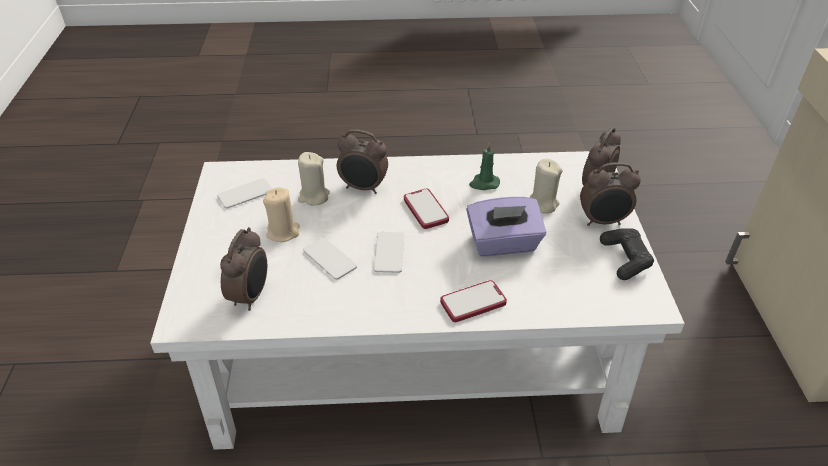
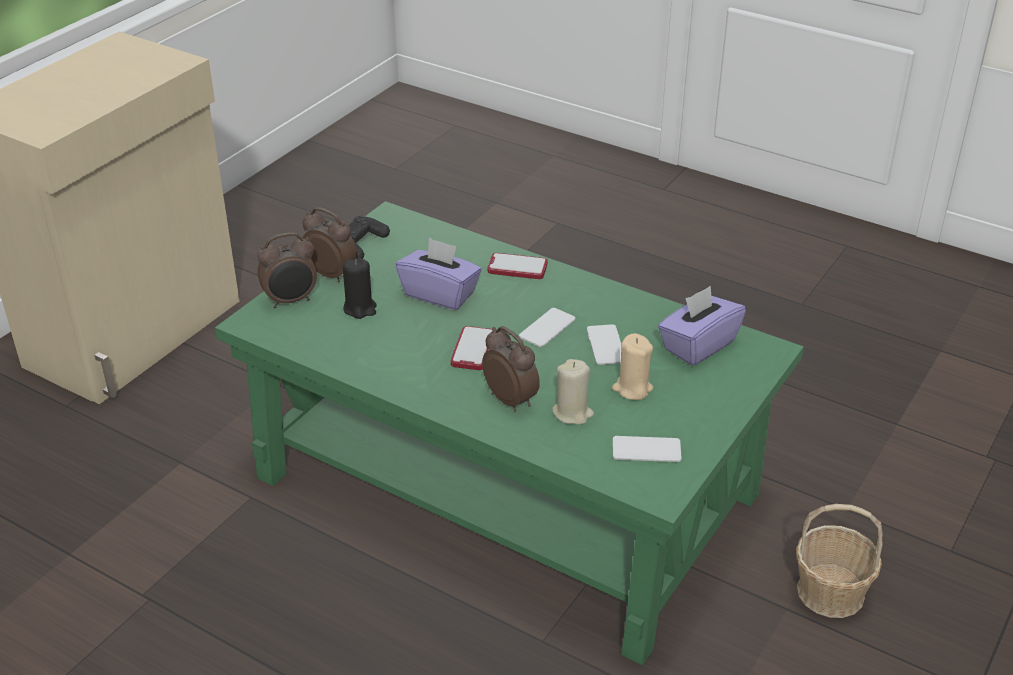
camera: 145 degrees left, 5 degrees down
white coffee table [150,151,685,450] -> green coffee table [215,201,804,665]
alarm clock [220,227,267,311] -> purple tissue box [658,286,746,366]
green candle [469,143,500,190] -> none
beige candle [530,159,563,214] -> black candle [343,258,376,319]
none -> basket [796,504,883,618]

